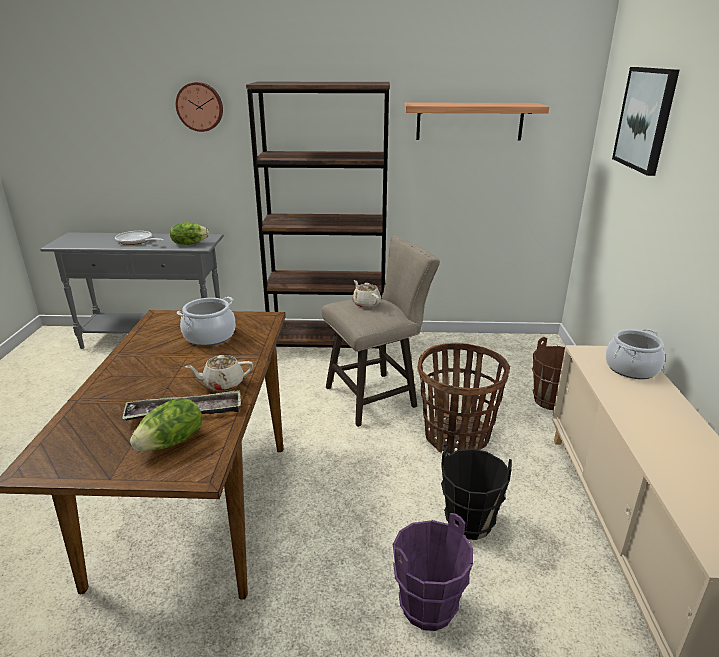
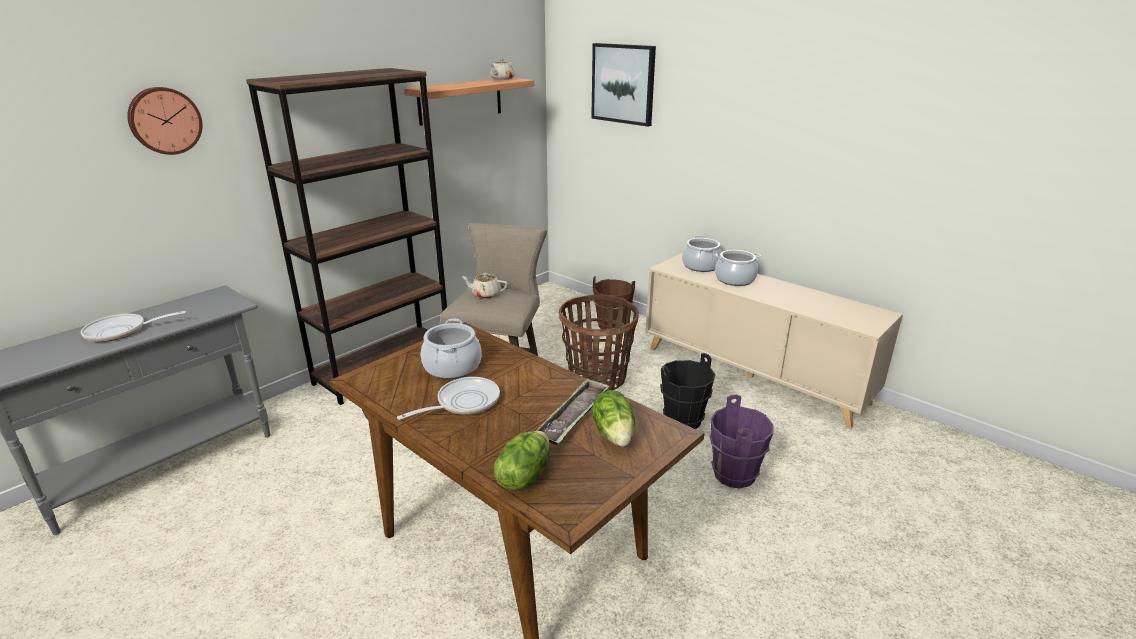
camera: 50 degrees left, 0 degrees up
lettuce [170,222,209,245] -> lettuce moved to [494,431,549,490]
beige teapot [185,355,253,391] -> beige teapot moved to [490,58,515,80]
none -> frying pan [397,377,500,420]
none -> cooking pot [715,250,761,286]

